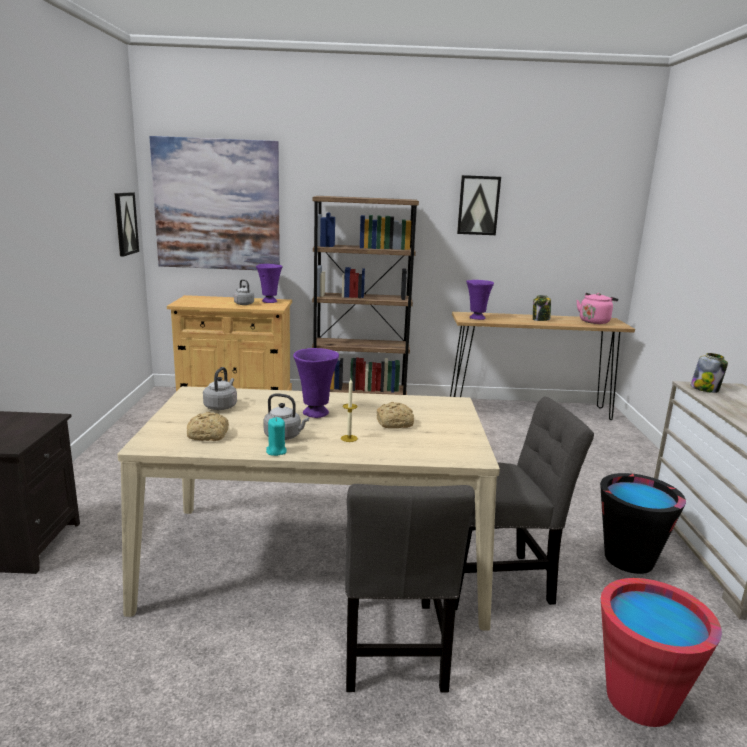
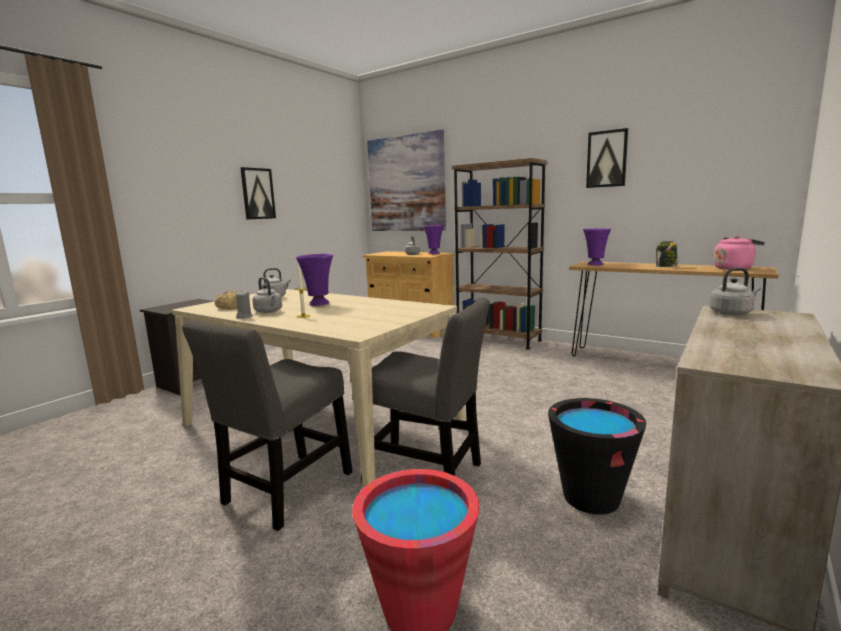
camera: 35 degrees right, 5 degrees down
picture [114,192,139,256] -> picture moved to [240,167,276,220]
turquoise candle [266,417,287,456] -> grey candle [236,290,253,319]
bread [377,402,414,428] -> none
jar [691,353,728,393] -> grey kettle [709,268,761,315]

